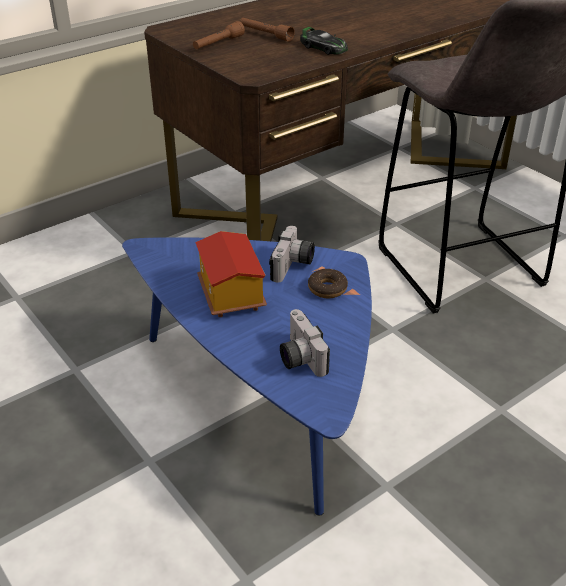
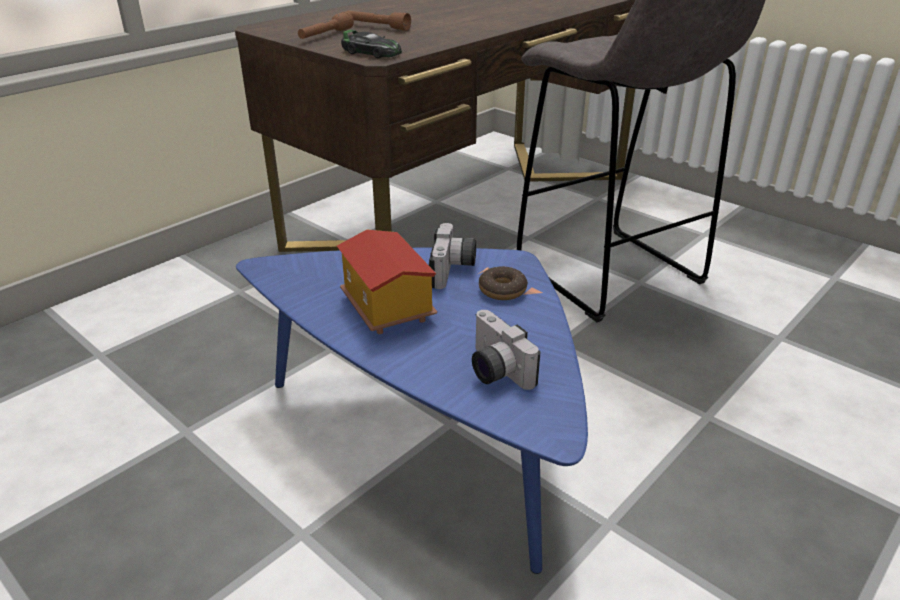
camera: 10 degrees left, 5 degrees down
toy car [300,27,348,55] -> toy car moved to [341,30,402,58]

